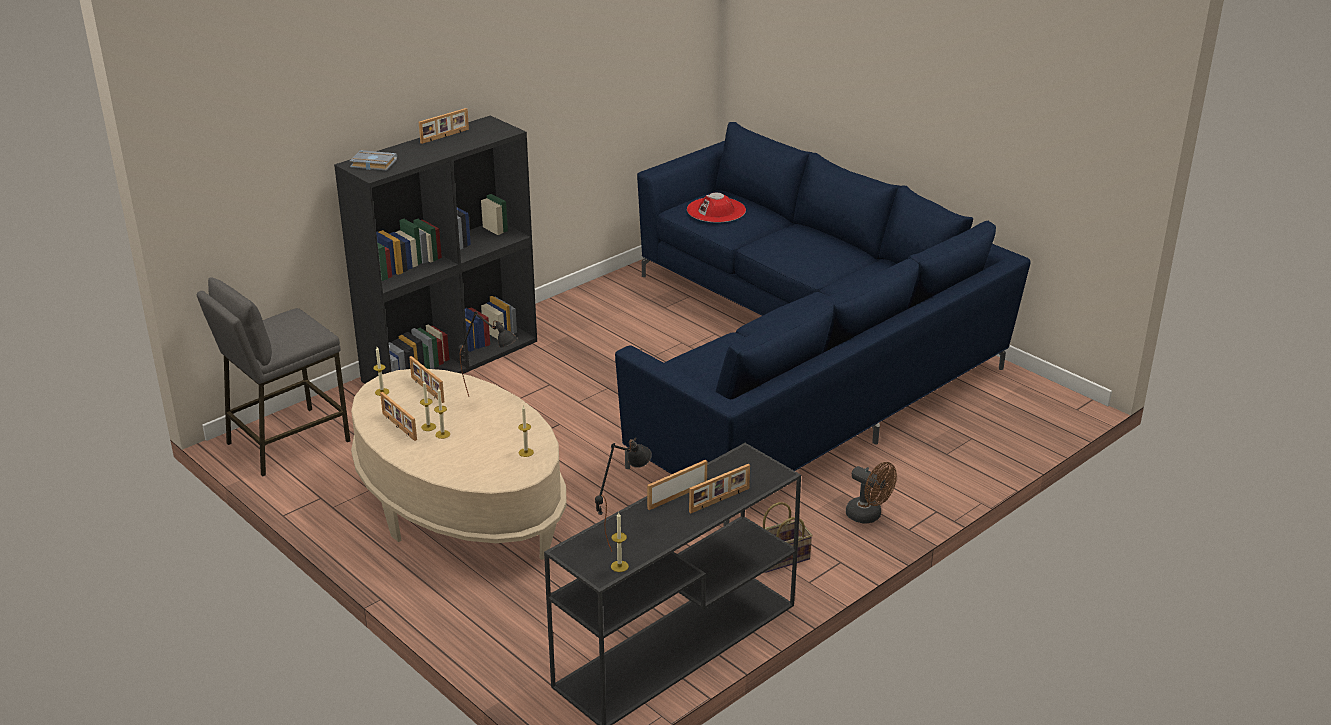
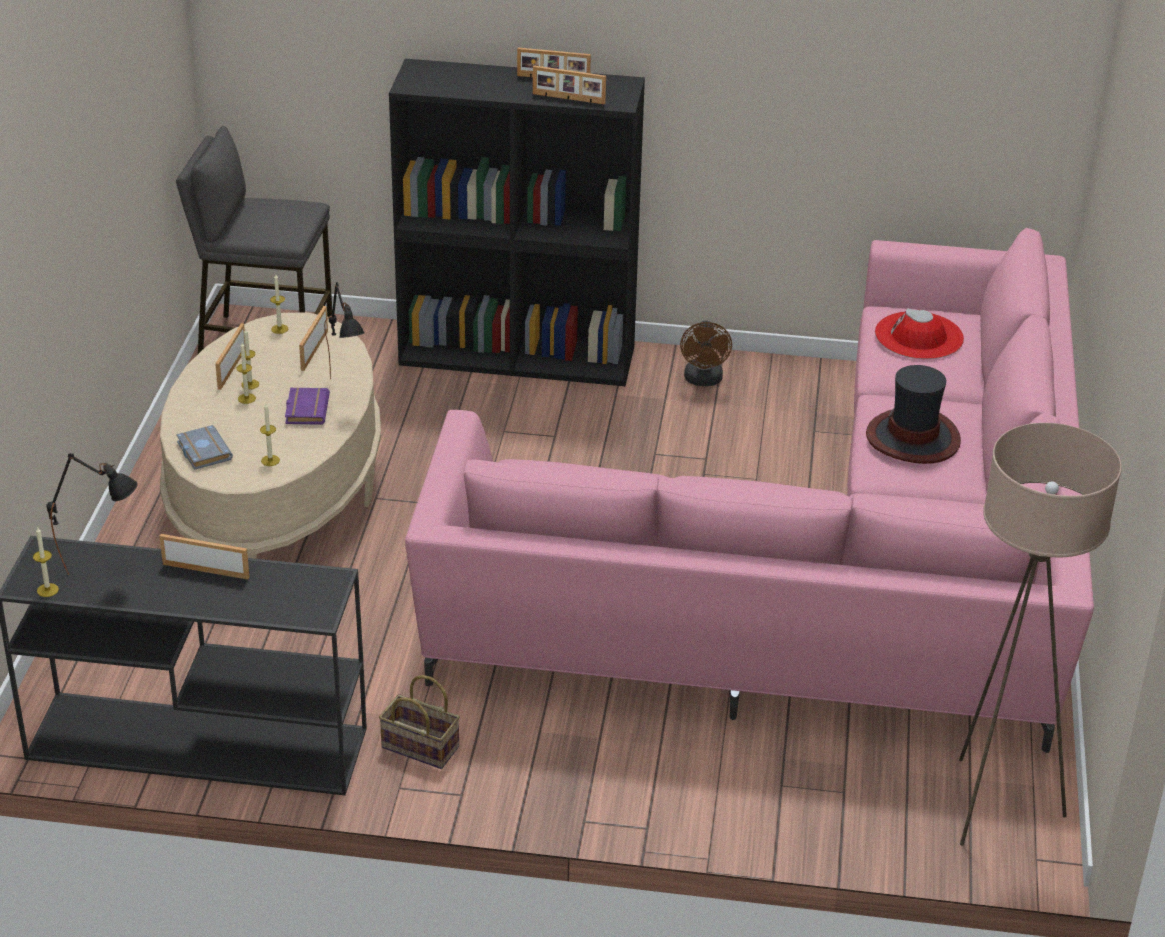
camera: 50 degrees right, 5 degrees up
grey book [350,150,397,171] -> grey book moved to [176,425,233,470]
blue sofa [615,122,1030,527] -> pink sofa [405,228,1094,753]
picture frame [689,464,750,513] -> picture frame moved to [533,65,606,105]
brown fan [846,462,897,524] -> brown fan moved to [680,321,732,386]
none -> purple book [285,388,330,425]
none -> hat [866,365,961,464]
none -> beige floor lamp [959,423,1122,846]

